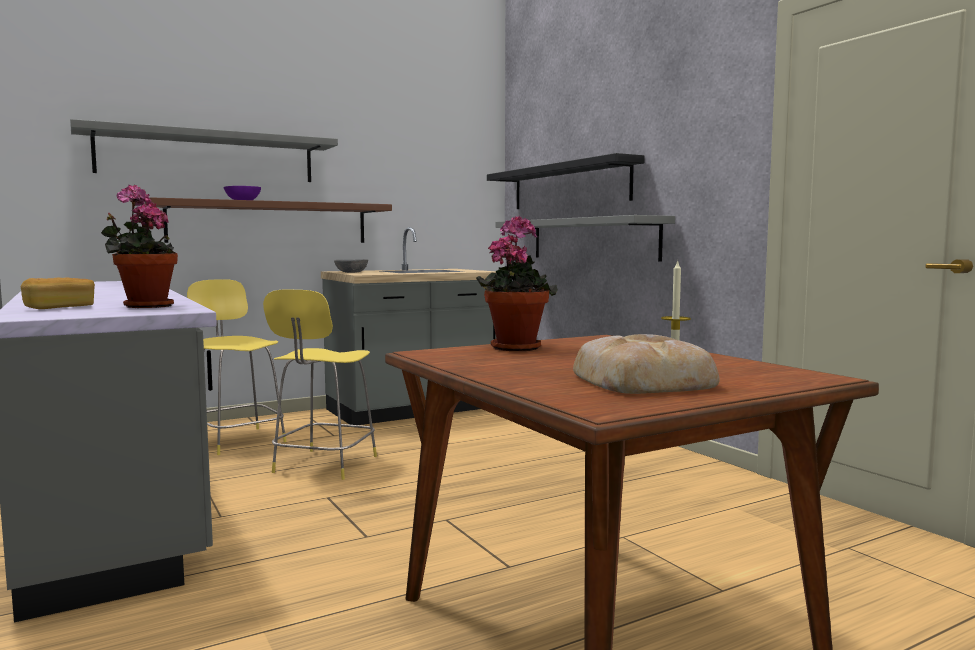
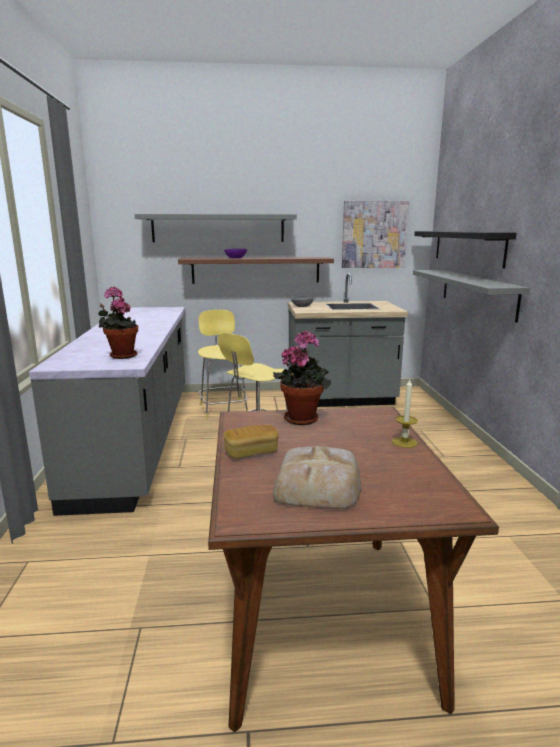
camera: 25 degrees right, 10 degrees up
bread [21,278,95,309] -> bread moved to [224,424,279,459]
none -> picture [342,201,409,268]

